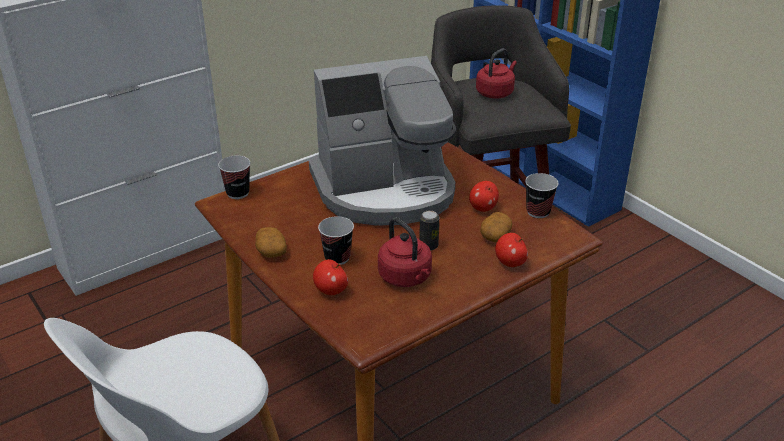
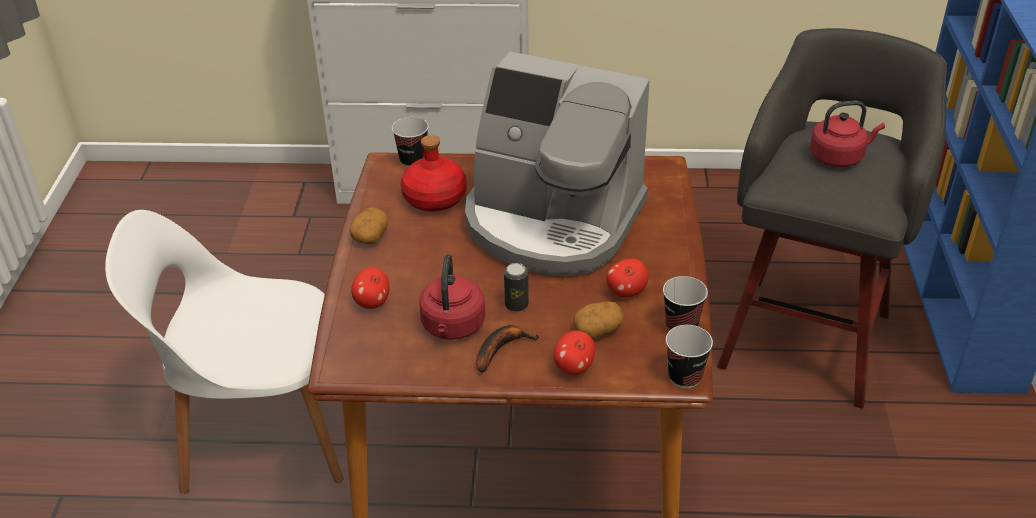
camera: 40 degrees right, 5 degrees up
cup [318,216,354,265] -> cup moved to [666,325,713,388]
none -> red bottle [400,135,467,211]
none -> banana [476,325,539,373]

